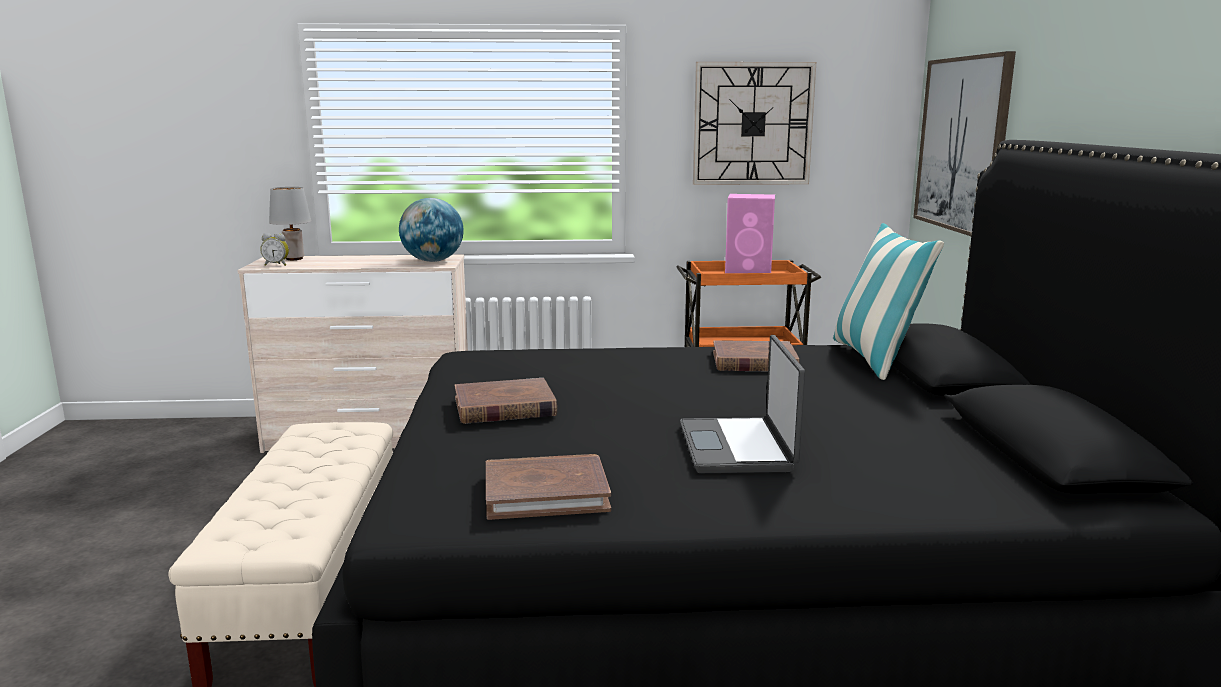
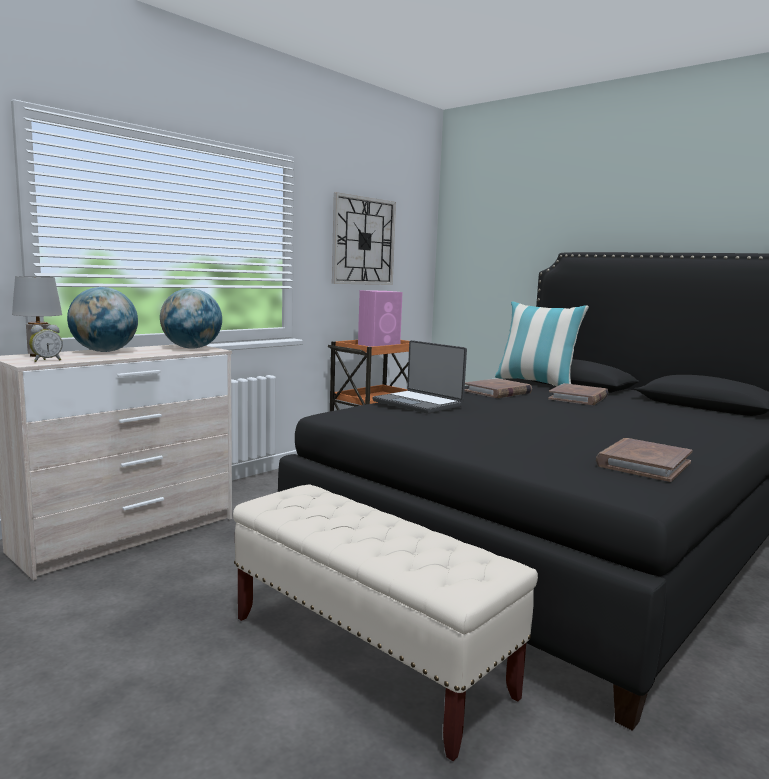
camera: 45 degrees left, 5 degrees down
brown book [455,378,557,424] -> brown book moved to [548,383,609,405]
laptop [680,335,805,473] -> laptop moved to [372,340,467,414]
picture [913,51,1016,236] -> none
none -> globe [67,287,138,352]

